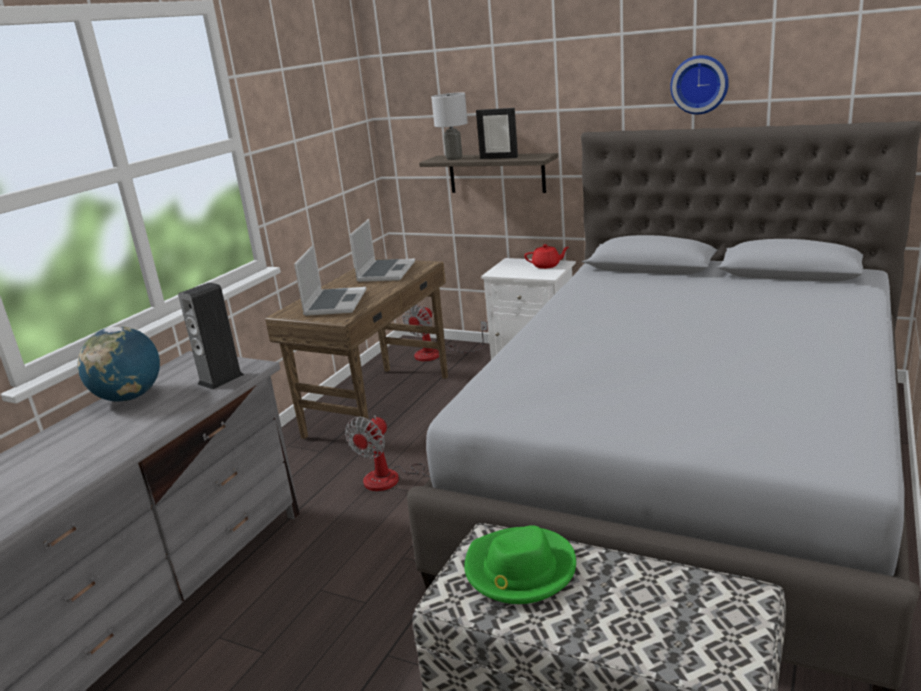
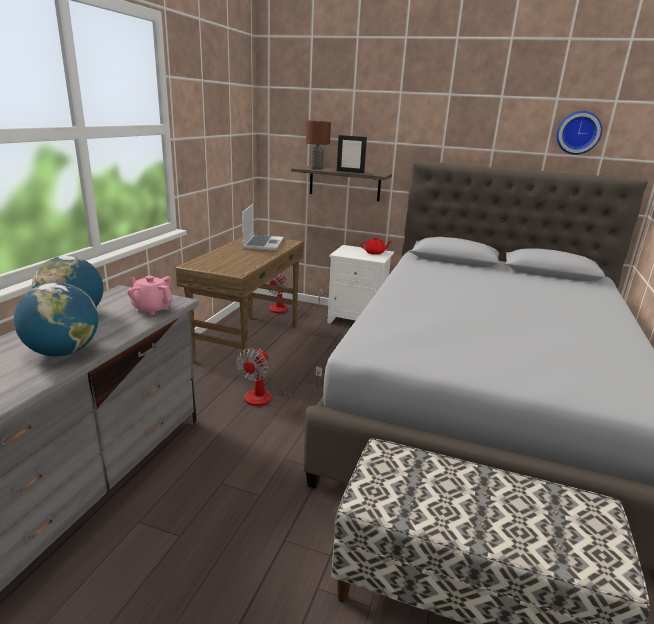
camera: 10 degrees left, 0 degrees up
speaker [178,282,244,390] -> pink teapot [127,276,173,315]
laptop [294,245,366,316] -> none
white table lamp [431,92,468,160] -> brown table lamp [306,120,331,169]
green hat [464,525,576,604] -> none
wall clock [670,55,729,114] -> wall clock moved to [556,111,602,155]
none -> globe [14,282,98,356]

